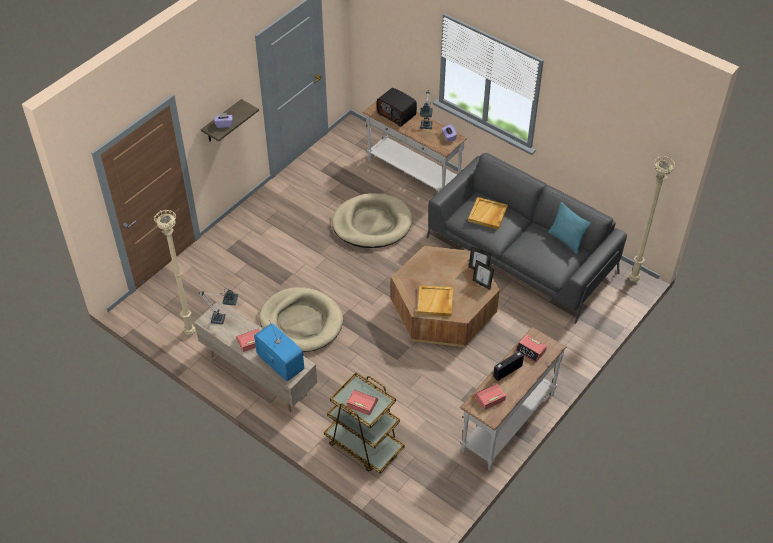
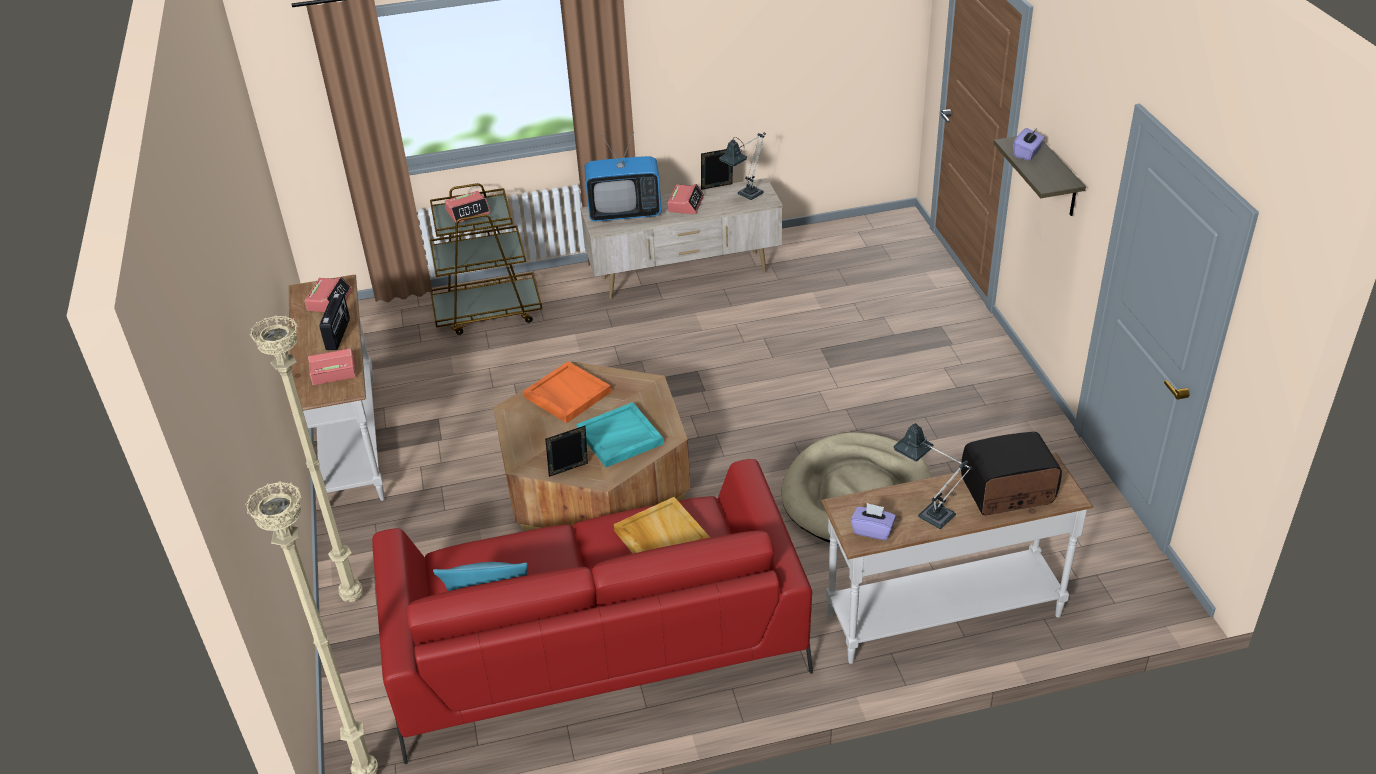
camera: 130 degrees right, 10 degrees down
beige floor lamp [154,209,195,336] -> beige floor lamp moved to [250,315,363,602]
beige dog bed [259,287,343,352] -> none
beige tray [417,285,453,317] -> orange tray [523,361,611,423]
grey sofa [426,153,627,324] -> red sofa [372,459,813,764]
picture frame [472,260,494,290] -> picture frame moved to [701,149,733,190]
none -> turquoise tray [576,402,663,467]

